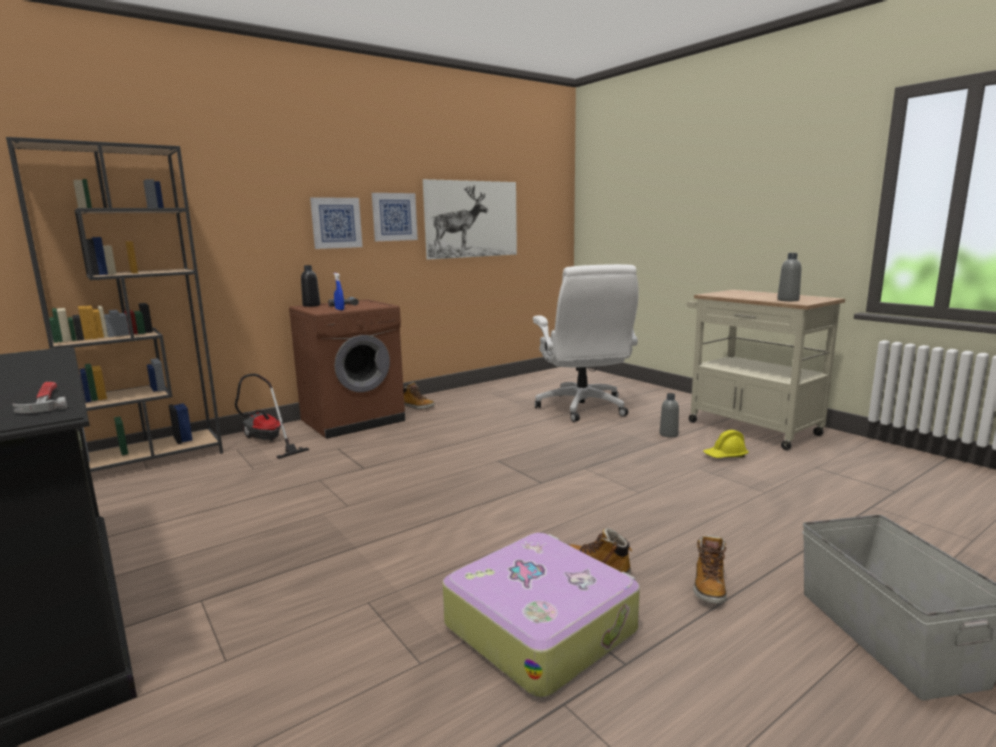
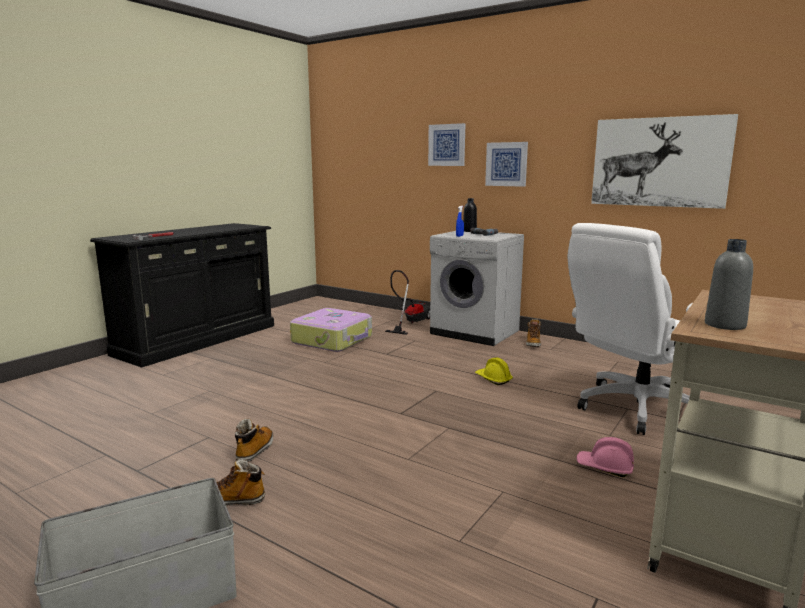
camera: 70 degrees right, 0 degrees up
bookcase [6,137,223,472] -> none
brown washing machine [289,299,405,439] -> white washing machine [430,231,524,346]
picture [372,193,418,241] -> picture moved to [428,123,466,166]
suitcase [442,533,640,698] -> suitcase moved to [290,308,372,352]
grey bottle [660,393,679,437] -> pink hard hat [576,437,634,477]
yellow hard hat [703,430,749,458] -> yellow hard hat moved to [475,357,513,385]

